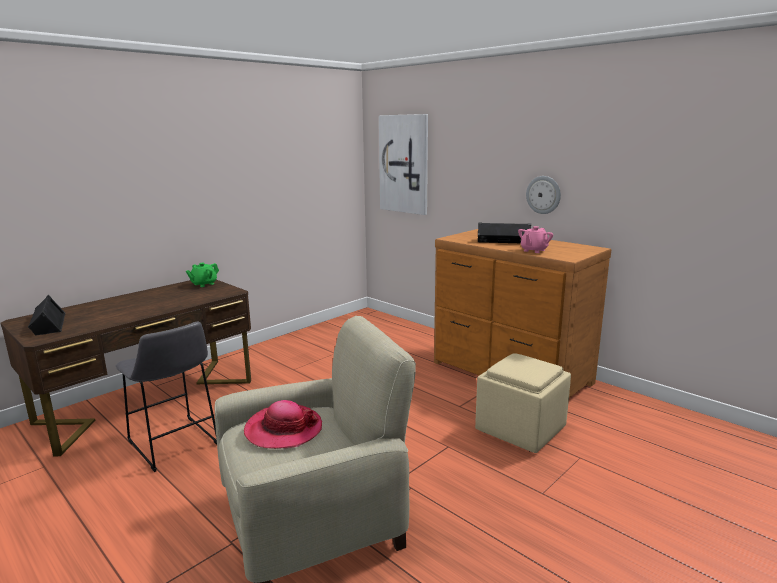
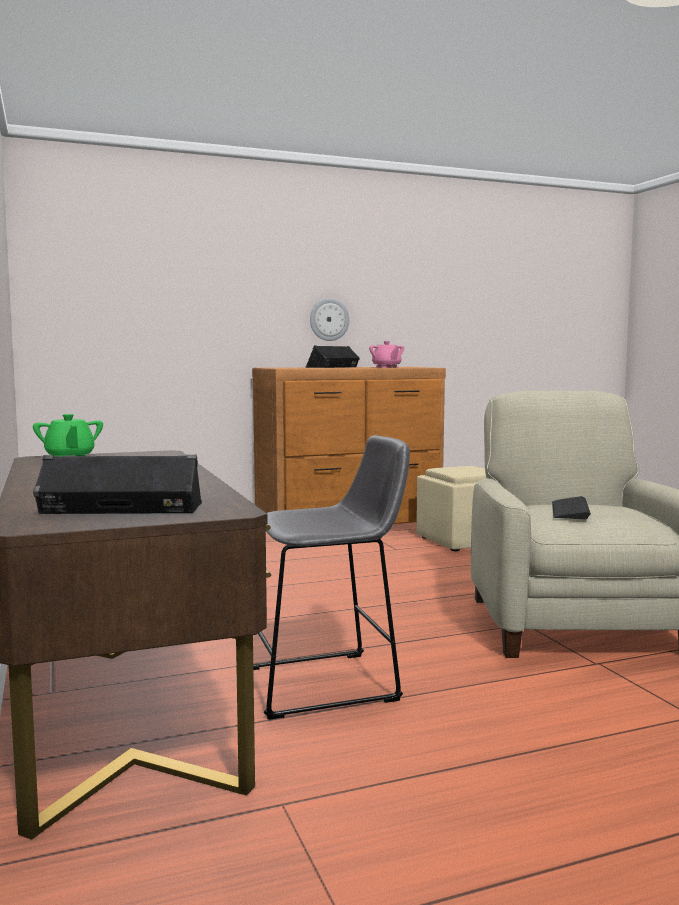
camera: 65 degrees left, 10 degrees down
hat [244,400,322,449] -> keyboard [552,496,591,519]
picture [379,114,428,215] -> none

